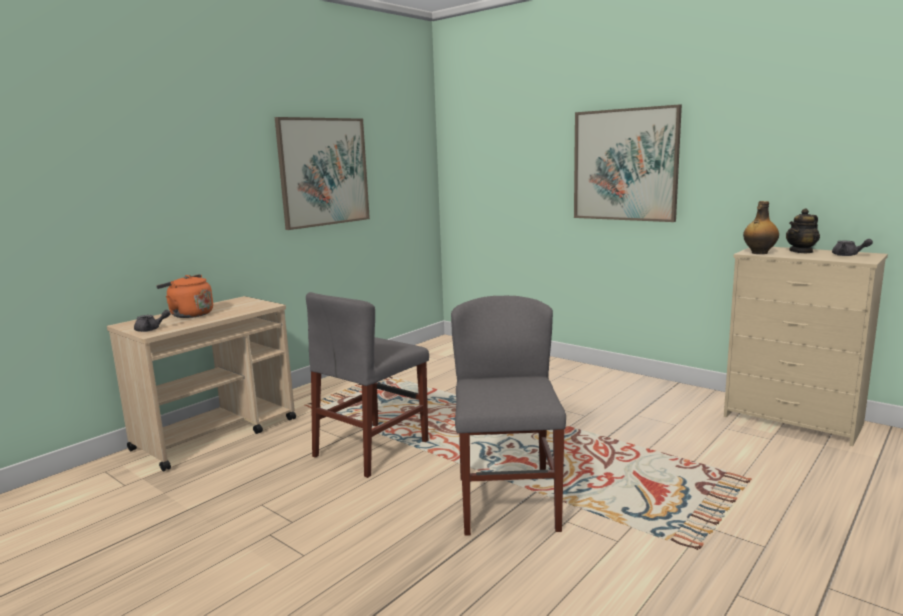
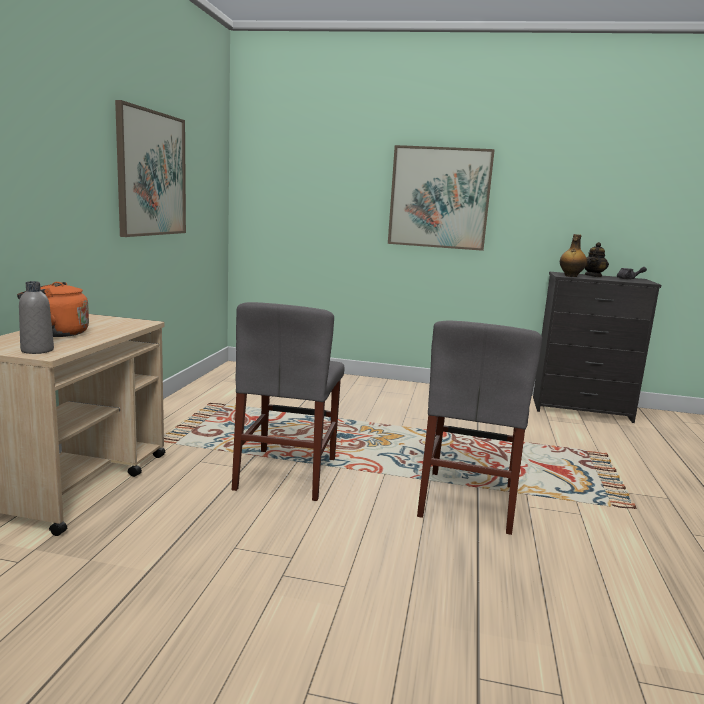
camera: 30 degrees left, 0 degrees up
grey teapot [134,310,171,332] -> grey bottle [19,281,54,354]
grey chair [451,296,566,536] -> grey chair turned 135 degrees counterclockwise [417,321,542,535]
beige dresser [724,247,888,446] -> black dresser [533,272,661,423]

